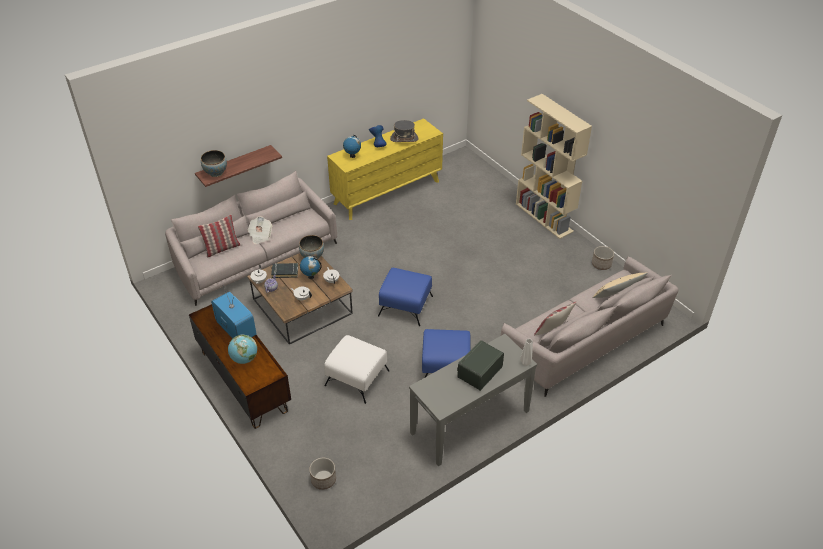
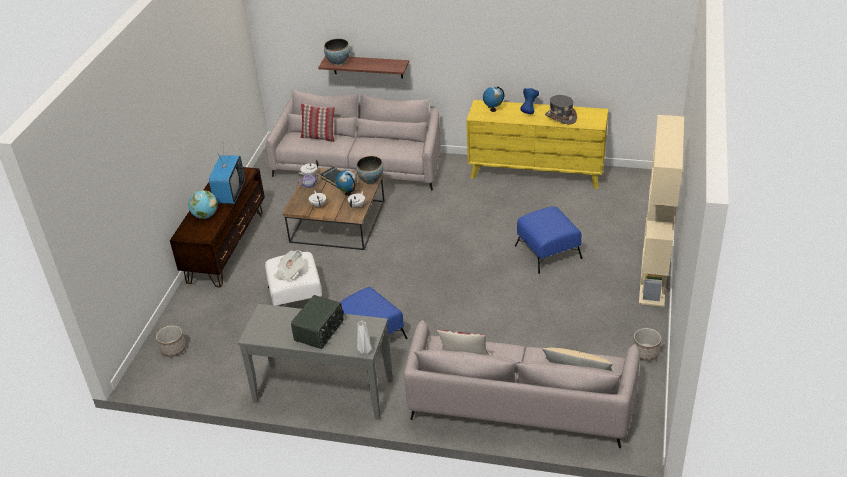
camera: 50 degrees right, 5 degrees down
newspaper [247,216,272,244] -> newspaper moved to [274,250,305,282]
blue ottoman [378,268,433,326] -> blue ottoman moved to [515,206,582,274]
radio [457,340,504,391] -> radio turned 120 degrees clockwise [291,295,344,349]

